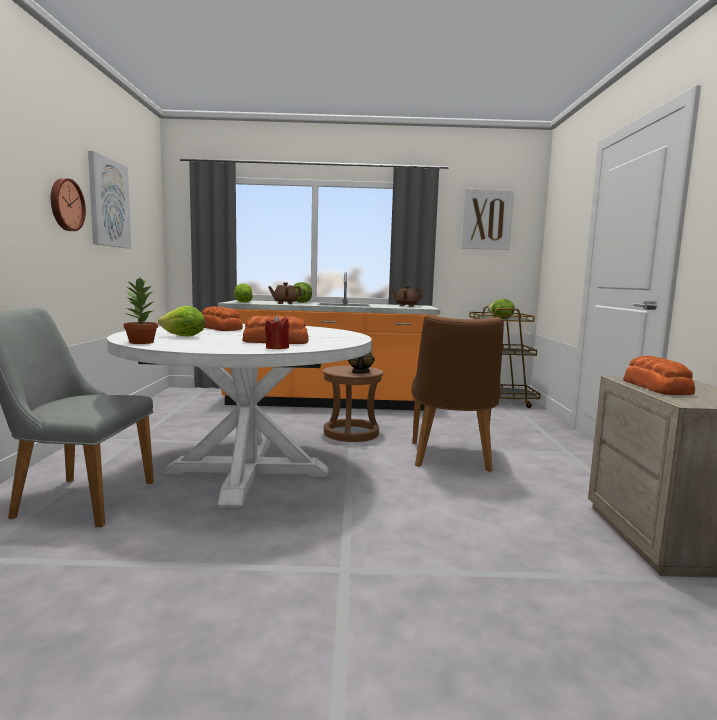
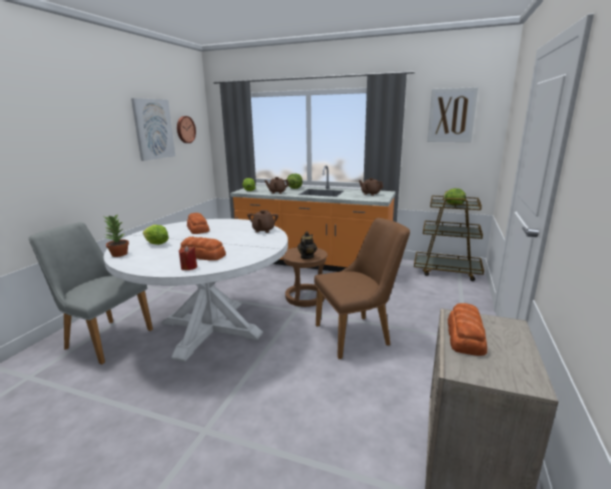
camera: 20 degrees right, 10 degrees up
wall clock [51,178,86,231] -> wall clock moved to [177,116,196,143]
brown chair [411,315,504,472] -> brown chair turned 135 degrees counterclockwise [314,218,410,359]
none -> brown teapot [248,210,278,233]

